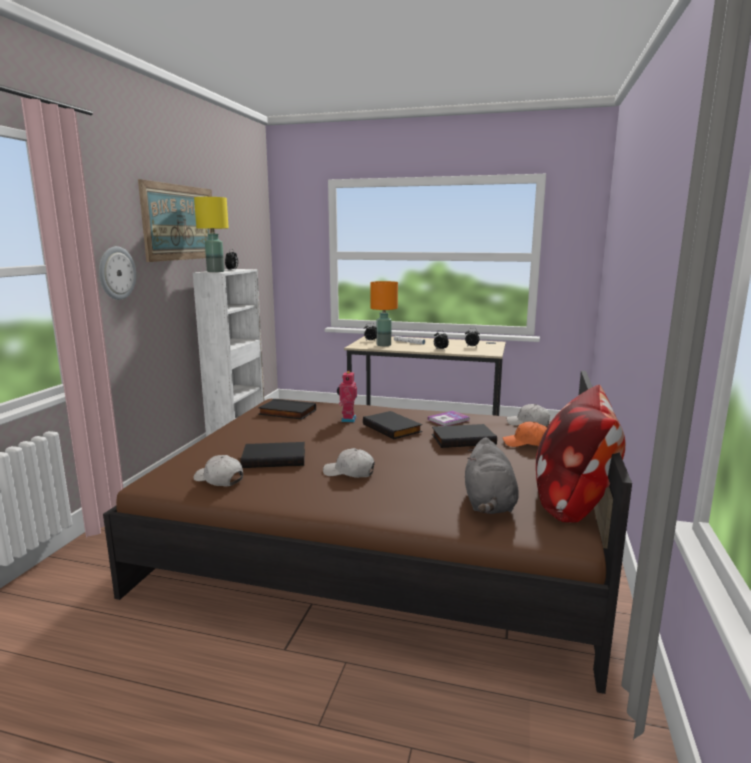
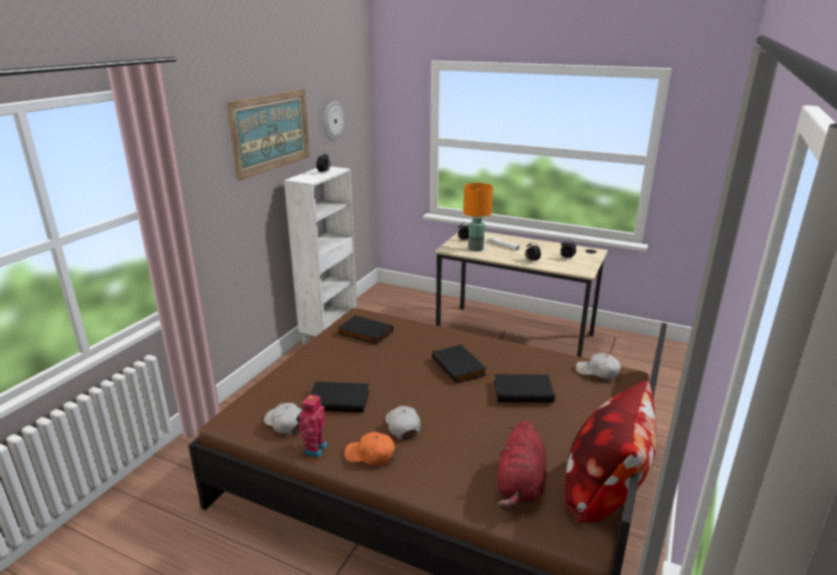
camera: 10 degrees right, 10 degrees up
wall clock [99,246,136,300] -> wall clock moved to [323,101,345,141]
yellow table lamp [194,197,229,272] -> none
white cap [323,448,375,478] -> white cap turned 45 degrees clockwise [385,406,421,440]
toy robot [337,370,357,422] -> toy robot moved to [297,393,328,457]
book [428,411,469,426] -> none
grey plush toy [465,437,519,514] -> red plush toy [497,420,547,509]
orange cap [503,421,547,447] -> orange cap moved to [344,431,396,466]

